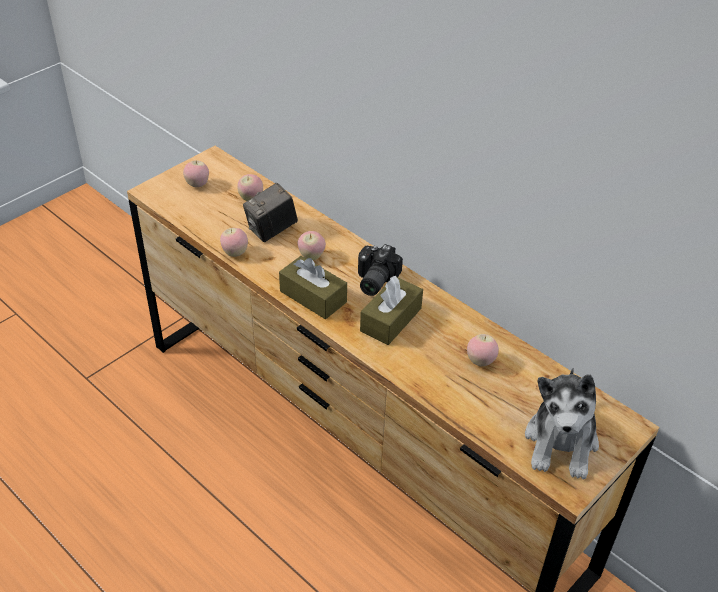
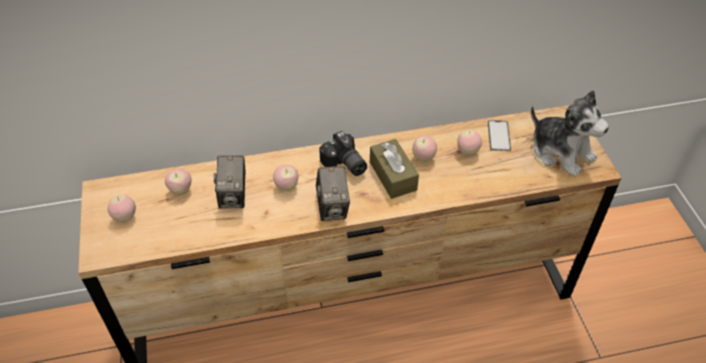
camera: 55 degrees left, 5 degrees up
apple [220,228,248,257] -> apple moved to [412,136,437,162]
brown tissue box [279,256,347,319] -> camera [316,166,350,221]
none -> phone [488,120,511,151]

